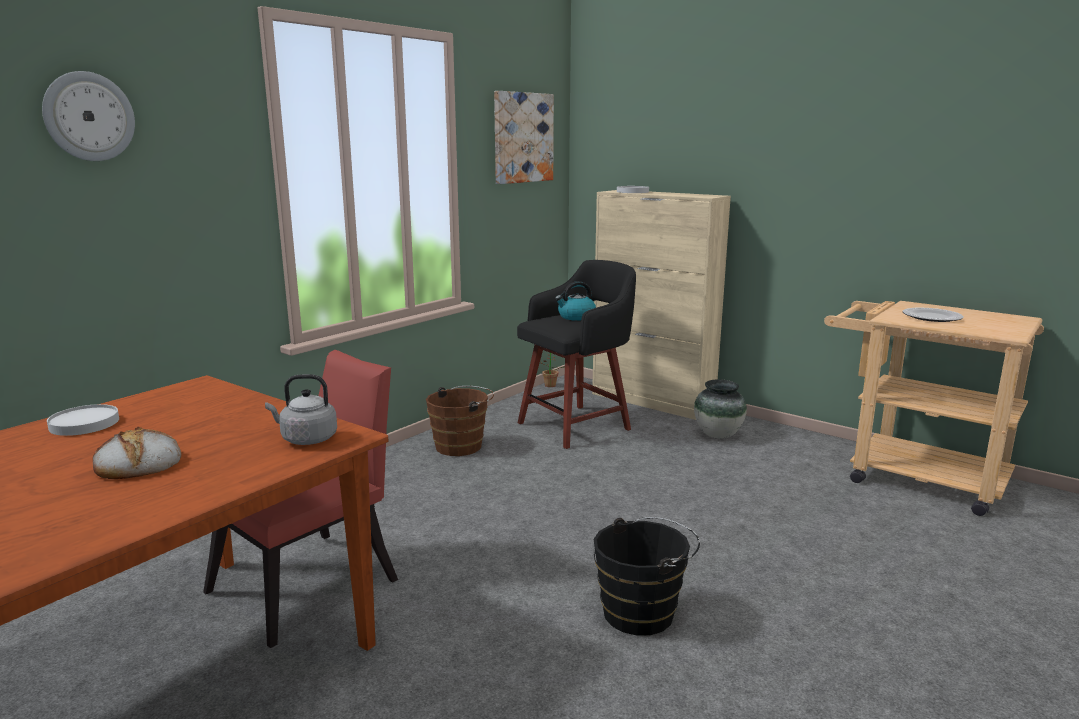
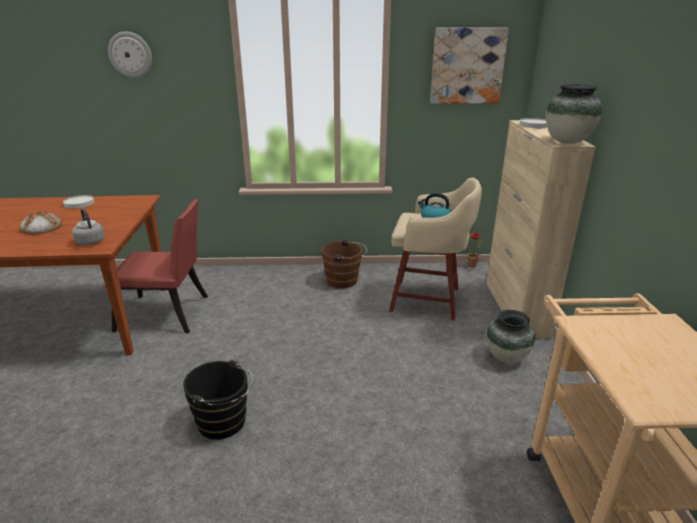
camera: 50 degrees right, 10 degrees up
black stool [517,260,636,449] -> beige stool [389,177,482,320]
plate [903,308,964,322] -> none
none -> vase [546,84,602,144]

